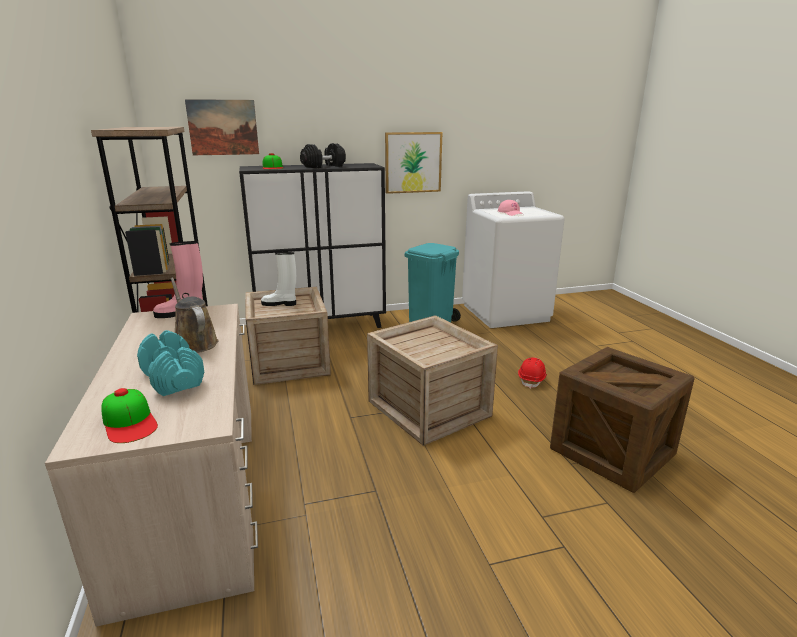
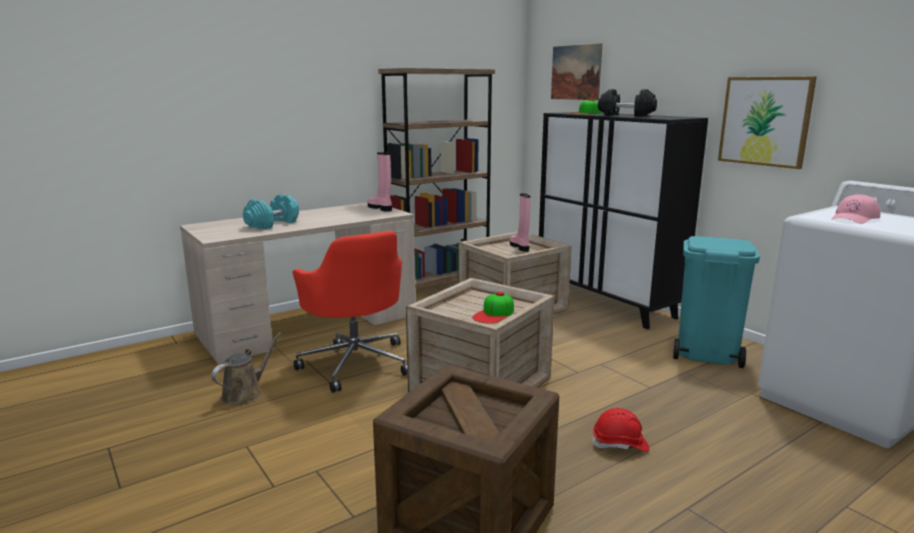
camera: 70 degrees right, 5 degrees down
cap [101,388,158,443] -> cap moved to [472,291,514,324]
brown watering can [171,278,218,353] -> brown watering can moved to [211,332,282,405]
white boot [261,252,296,306] -> pink boot [510,194,531,252]
none -> red office chair [292,231,408,393]

